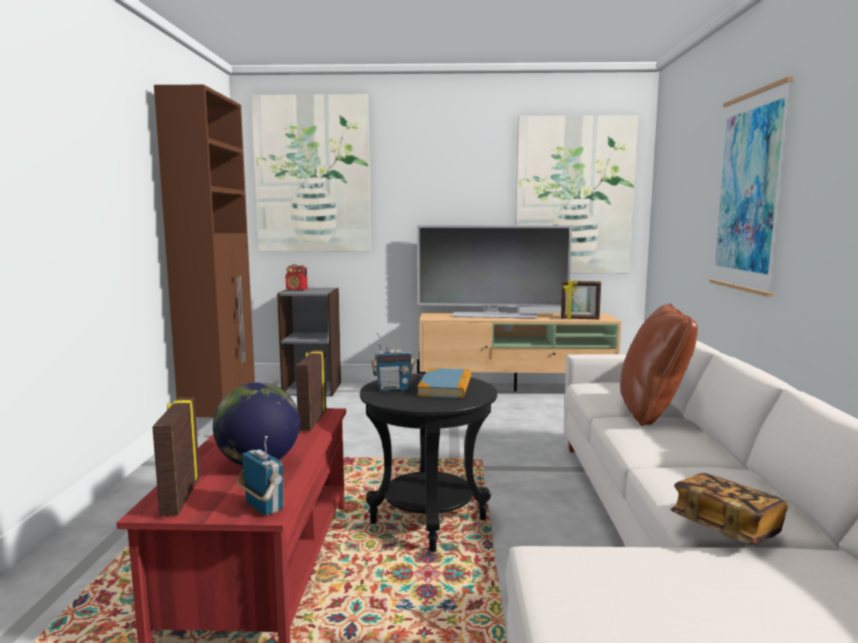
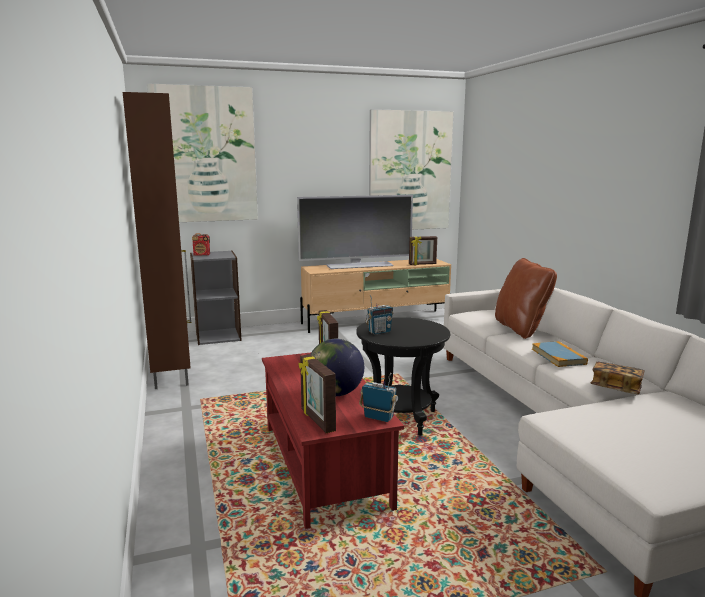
camera: 20 degrees left, 5 degrees up
book [417,368,471,398] -> book moved to [532,341,588,367]
picture [709,77,794,297] -> none

